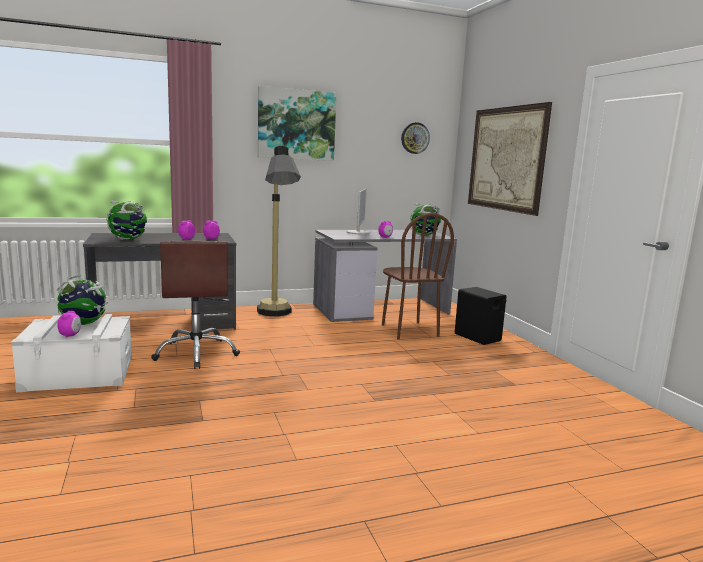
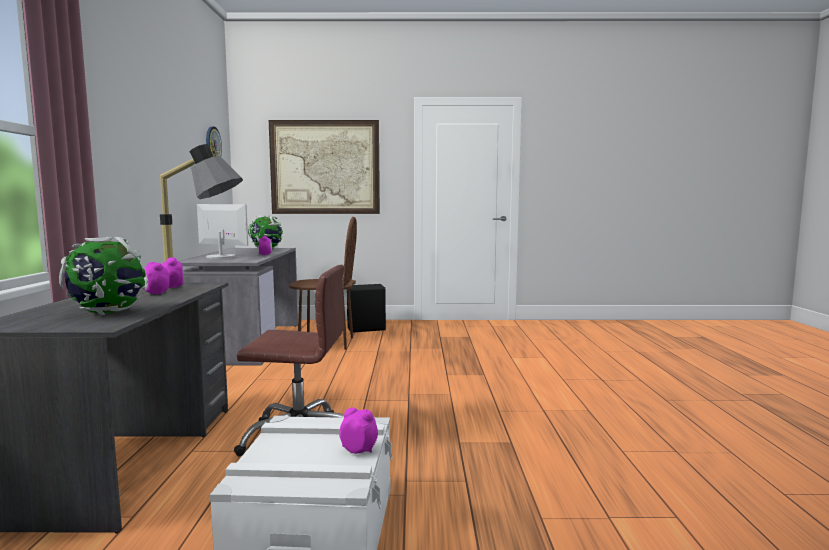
camera: 70 degrees left, 5 degrees down
globe [57,275,108,325] -> none
picture [258,86,336,161] -> none

